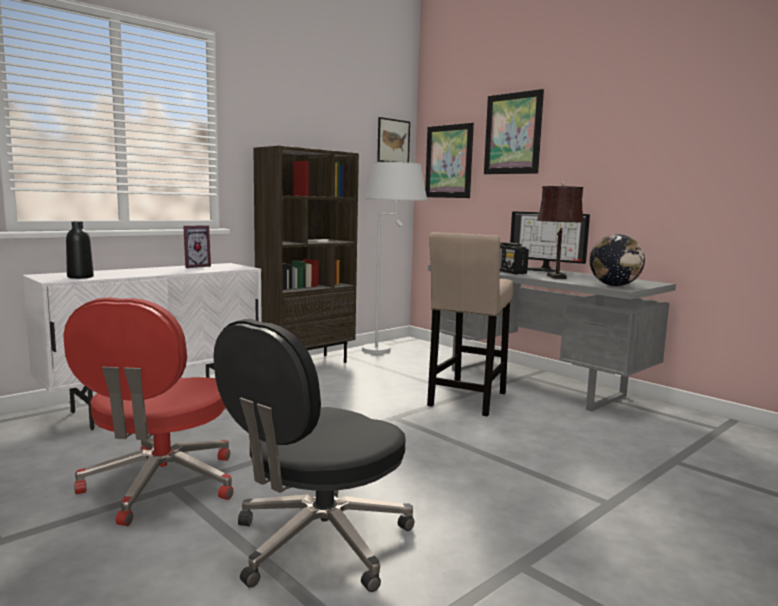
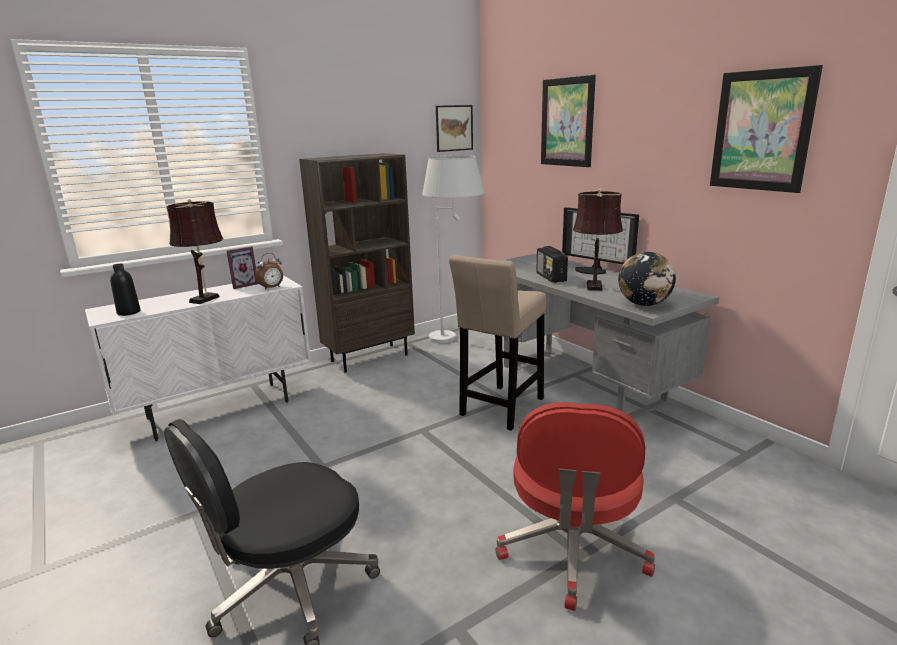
camera: 10 degrees right, 10 degrees up
red office chair [63,297,234,526] -> red office chair moved to [495,402,655,611]
picture [425,123,474,198] -> picture moved to [710,65,823,193]
none -> brown table lamp [166,199,223,304]
none -> alarm clock [255,253,283,290]

